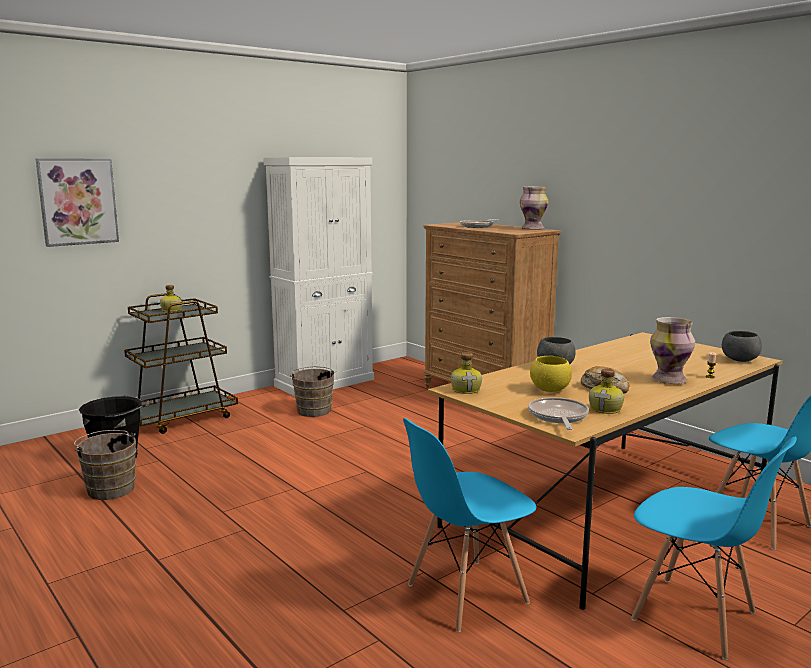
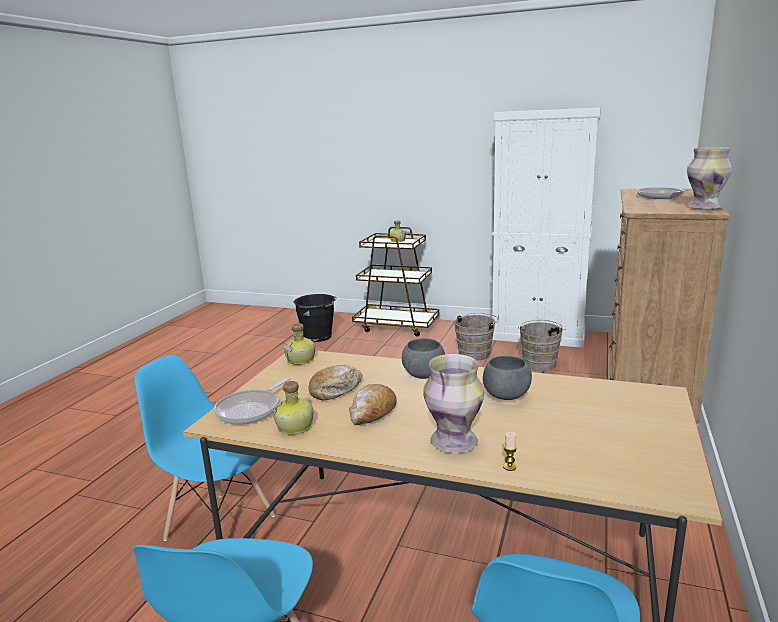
camera: 60 degrees right, 5 degrees up
picture [36,159,119,247] -> none
brown bucket [74,430,136,500] -> brown bucket moved to [518,320,565,371]
frying pan [528,397,589,430] -> frying pan turned 150 degrees clockwise [214,377,291,425]
yellow bowl [530,356,572,392] -> bread [309,365,362,400]
grey bowl [722,331,762,362] -> grey bowl moved to [483,356,532,400]

